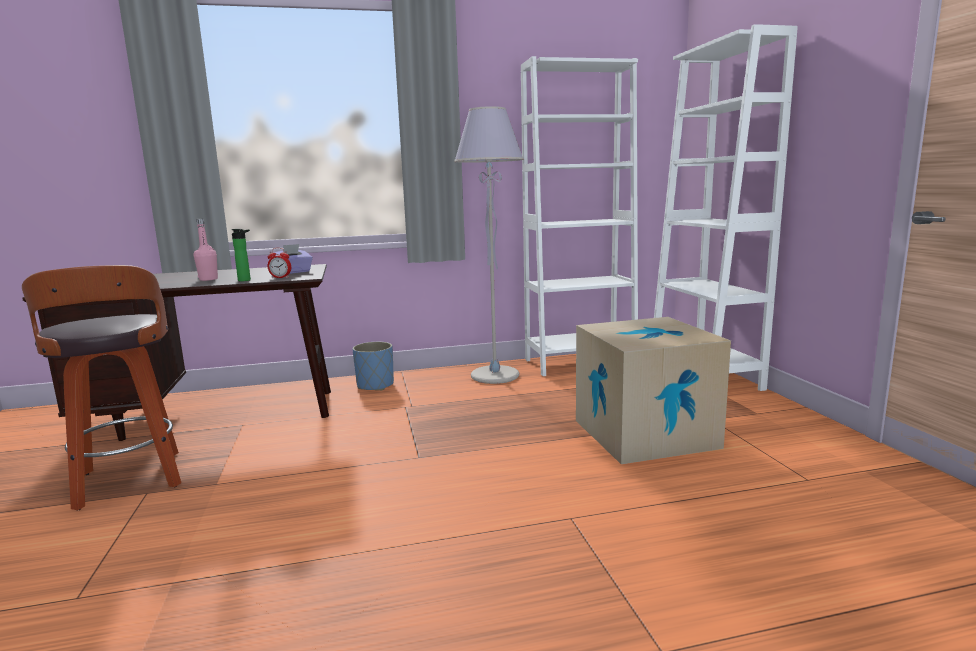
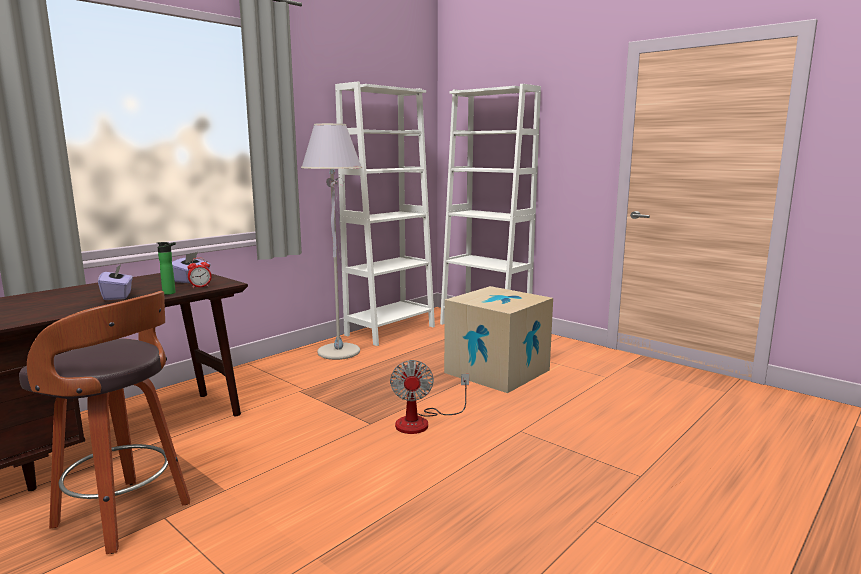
camera: 35 degrees left, 0 degrees up
pink bottle [194,219,218,281] -> purple tissue box [98,264,133,300]
blue planter [352,342,394,390] -> none
none -> fan [390,360,469,434]

